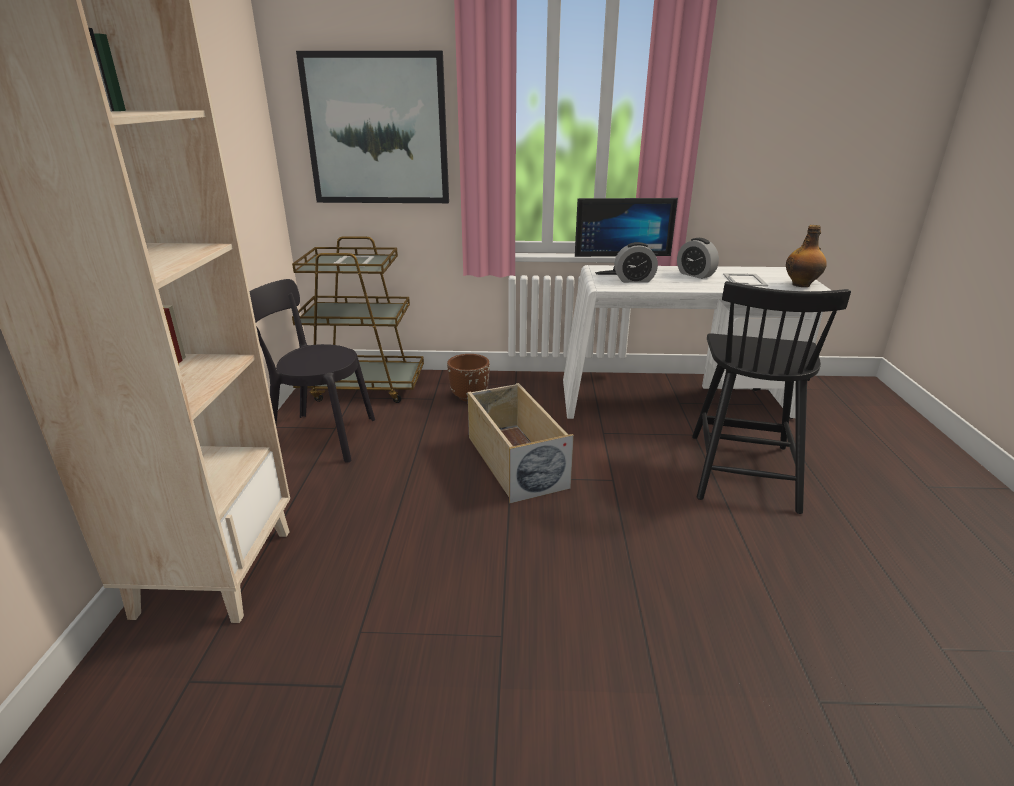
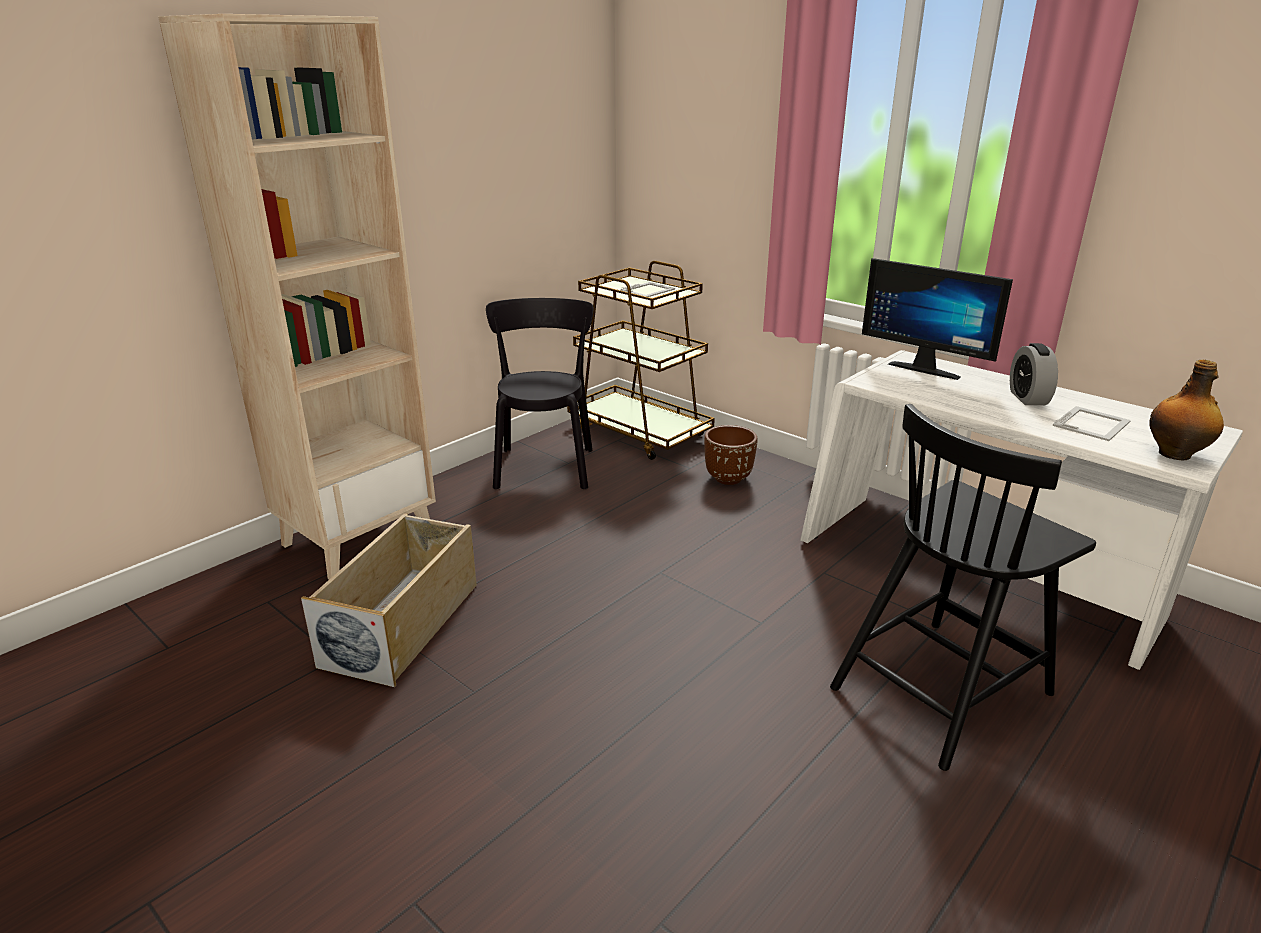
camera: 40 degrees right, 0 degrees up
black chair [249,279,375,463] -> black chair turned 45 degrees clockwise [486,298,594,489]
picture [296,51,449,203] -> none
beige storage box [467,383,574,503] -> beige storage box moved to [301,513,477,687]
alarm clock [614,242,658,283] -> none

